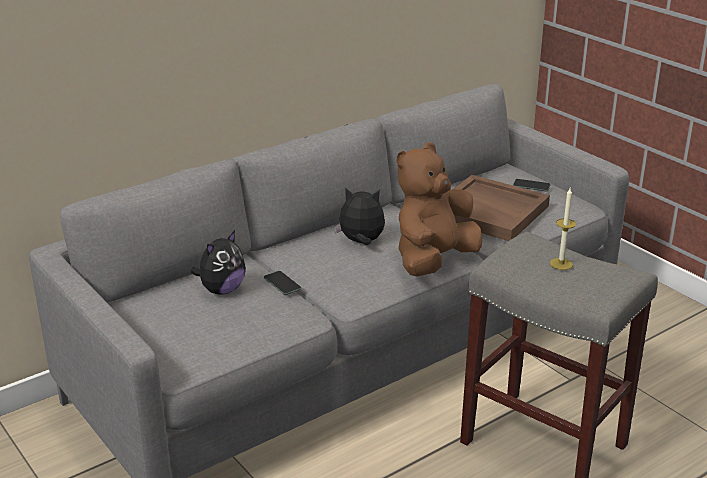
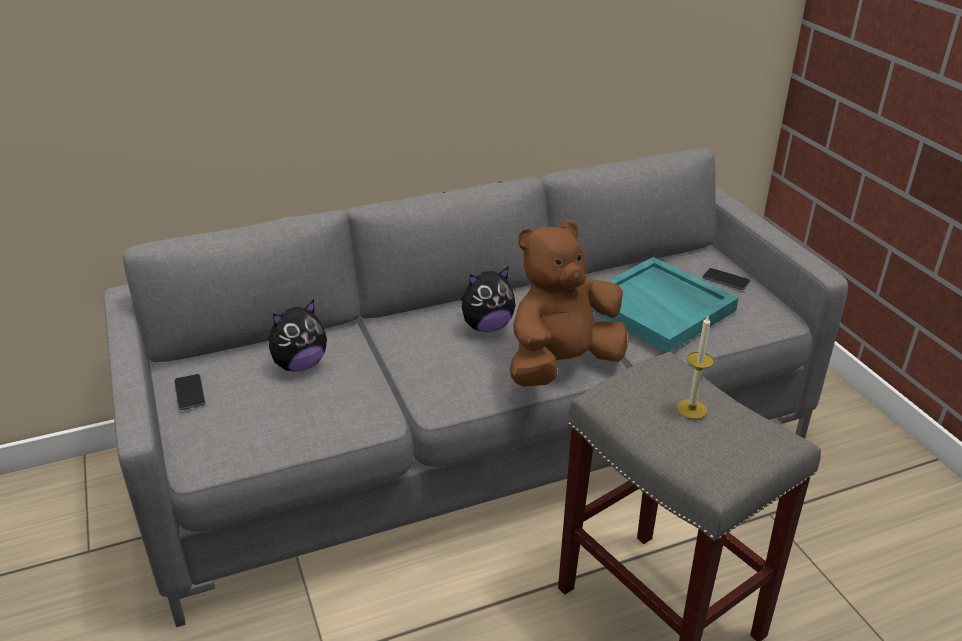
camera: 15 degrees right, 5 degrees up
phone [264,271,302,295] -> phone moved to [174,374,205,410]
plush toy [334,187,385,245] -> plush toy turned 135 degrees clockwise [461,266,516,332]
brown tray [453,175,550,241] -> turquoise tray [591,257,739,353]

